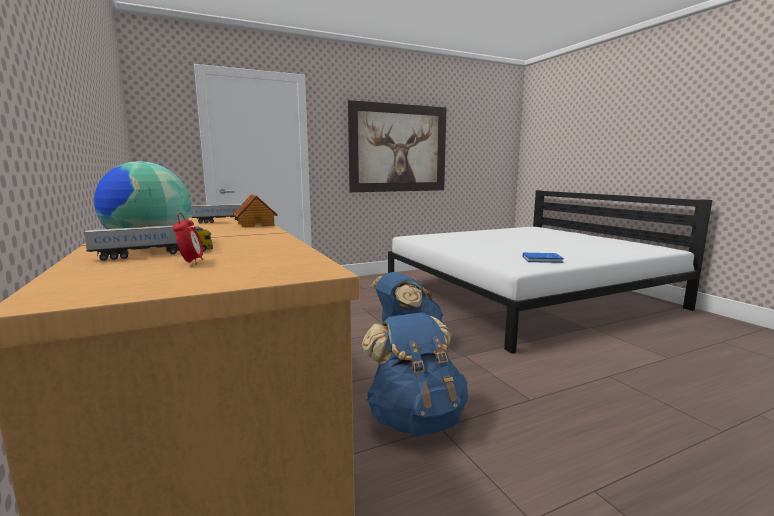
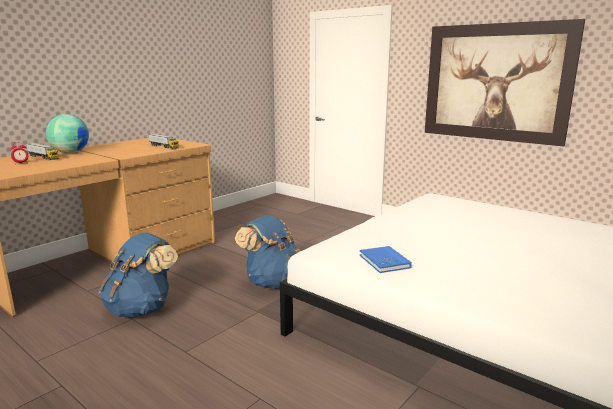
camera: 65 degrees right, 5 degrees up
toy house [233,194,278,227] -> none

